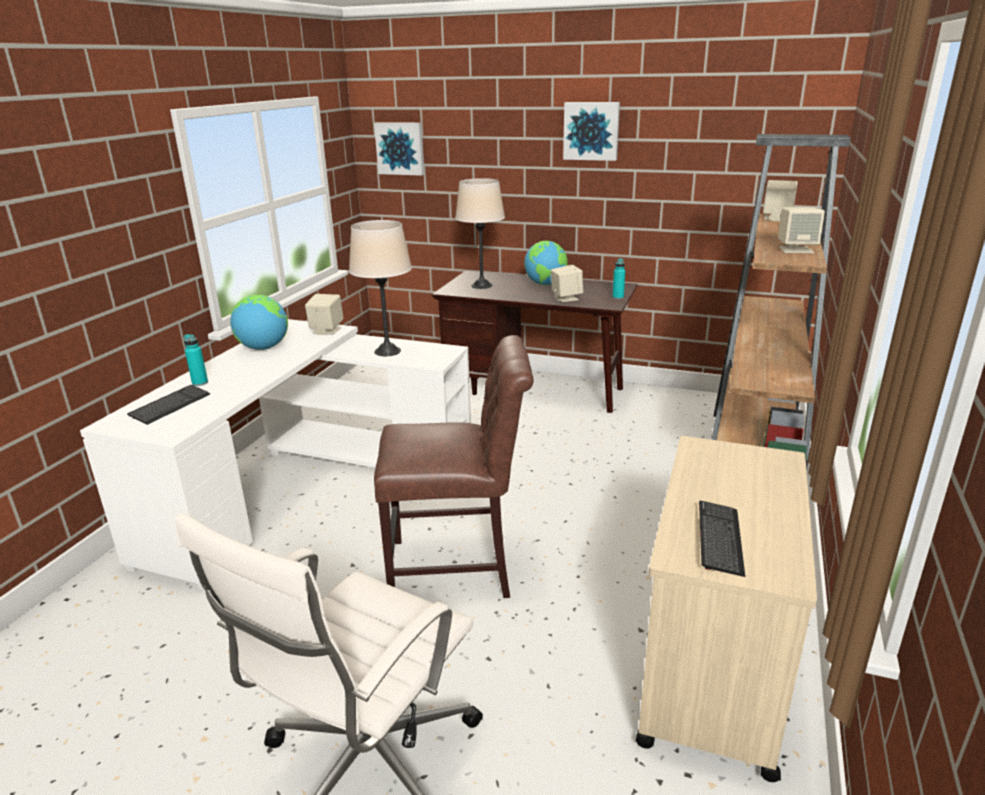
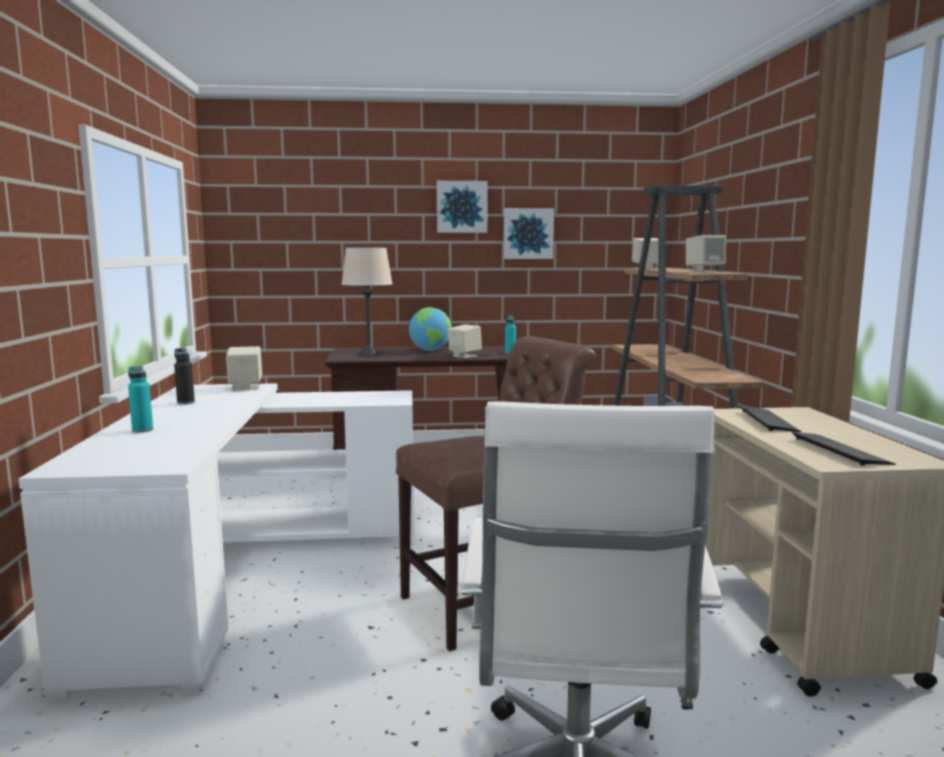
camera: 25 degrees left, 15 degrees down
keyboard [127,385,210,425] -> keyboard moved to [740,405,801,432]
globe [230,295,288,350] -> black bottle [174,348,195,405]
beige table lamp [349,220,412,356] -> none
picture [374,122,425,176] -> picture moved to [503,208,554,259]

